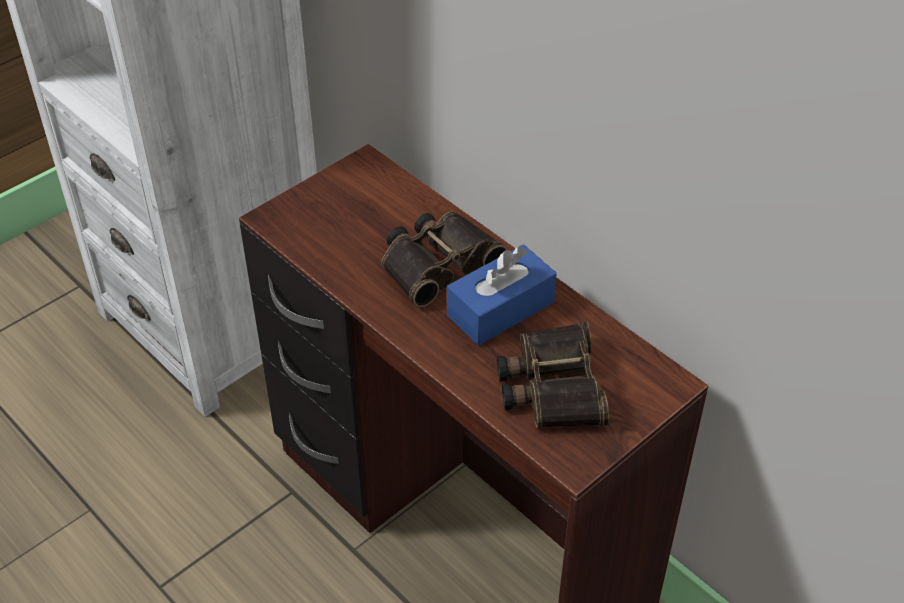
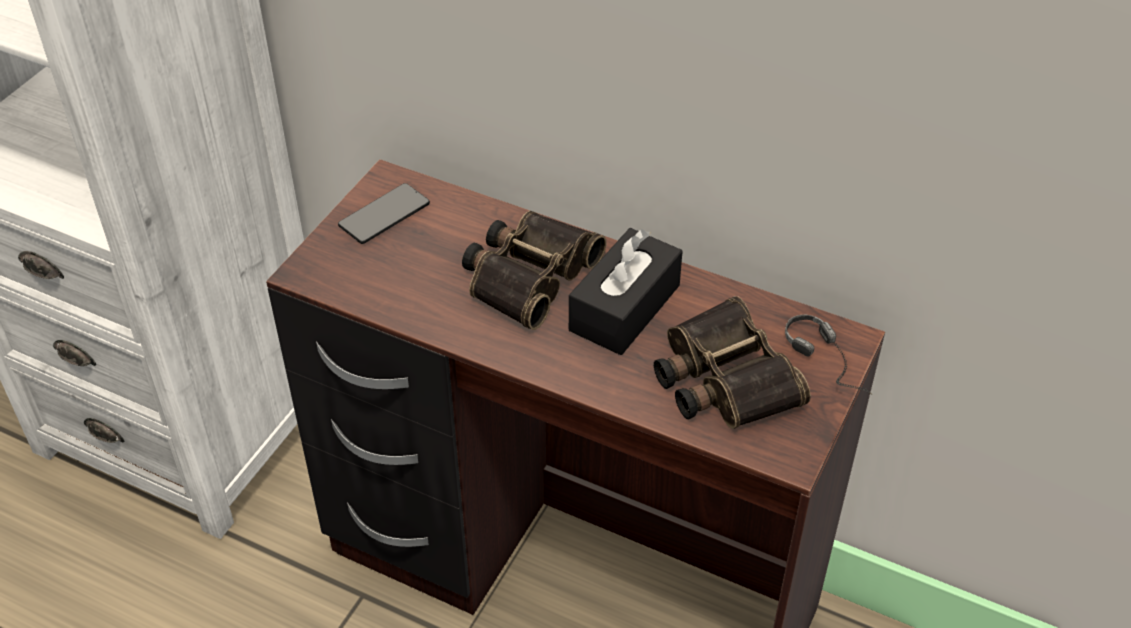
camera: 20 degrees left, 0 degrees up
blue tissue box [447,244,557,345] -> black tissue box [569,228,683,355]
none -> phone [338,183,430,244]
none -> headphones [785,315,873,395]

